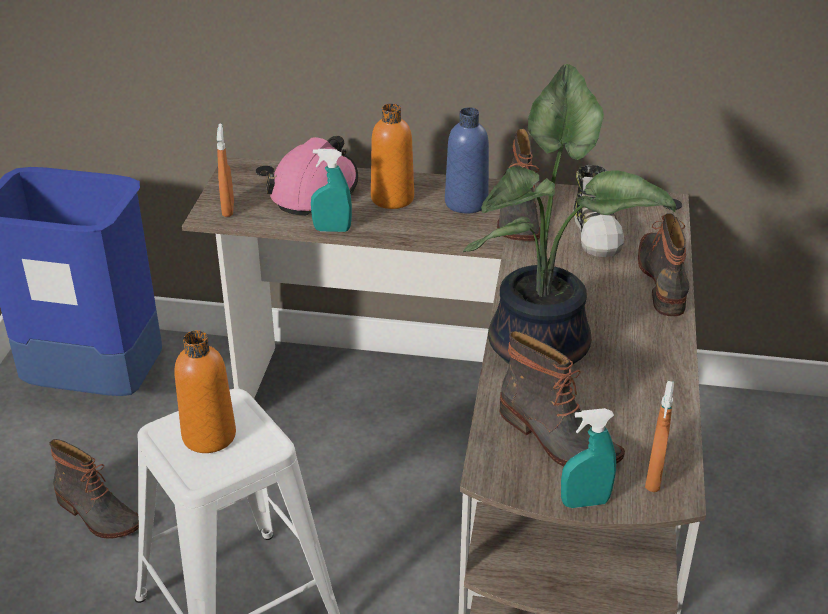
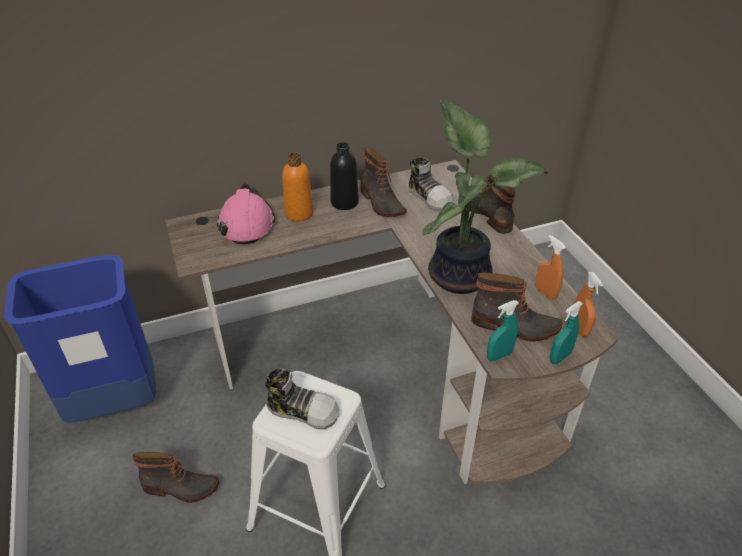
camera: 30 degrees left, 5 degrees up
orange bottle [174,330,236,453] -> shoe [265,368,340,430]
orange spray bottle [217,124,234,217] -> orange spray bottle moved to [535,235,566,300]
turquoise spray bottle [311,149,352,232] -> turquoise spray bottle moved to [487,300,519,361]
blue bottle [445,107,489,213] -> black bottle [330,142,359,210]

